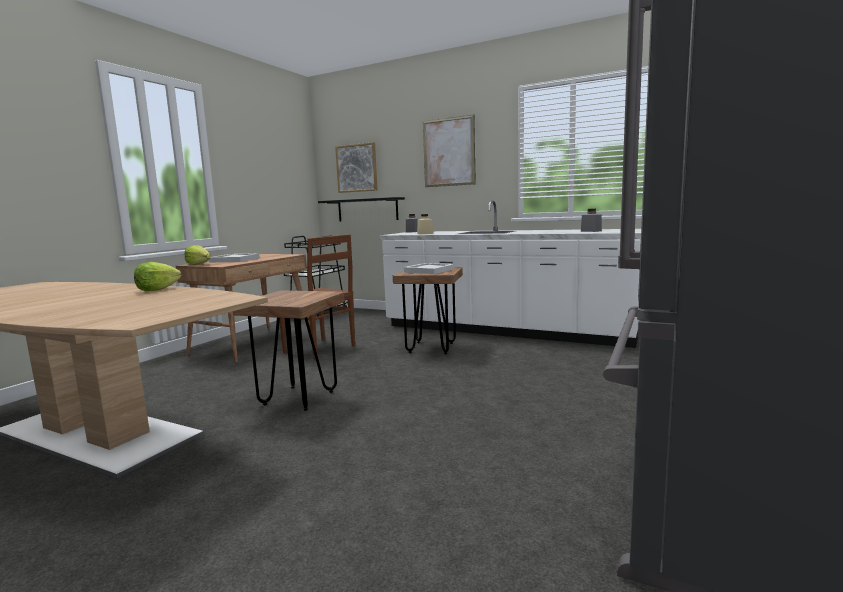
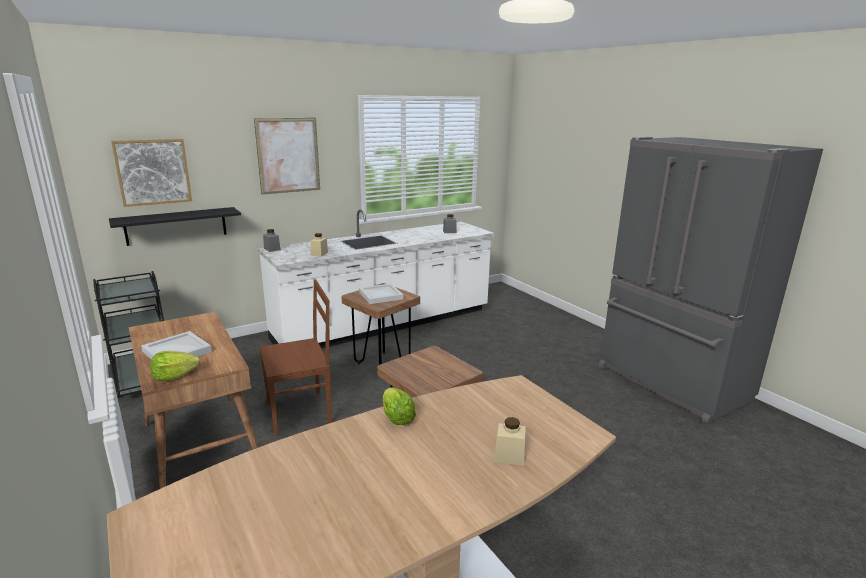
camera: 60 degrees left, 10 degrees up
none -> beige jar [494,417,526,466]

